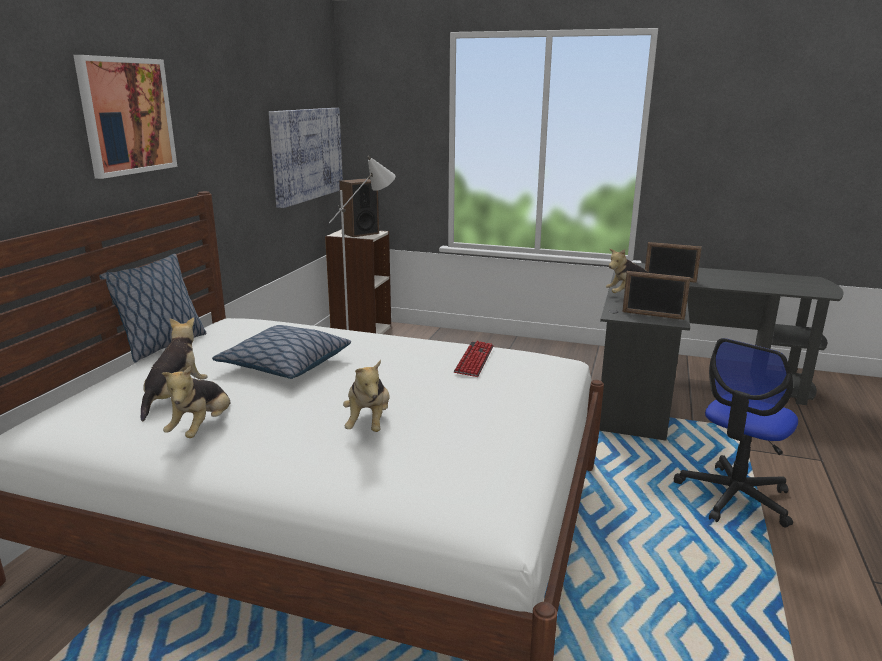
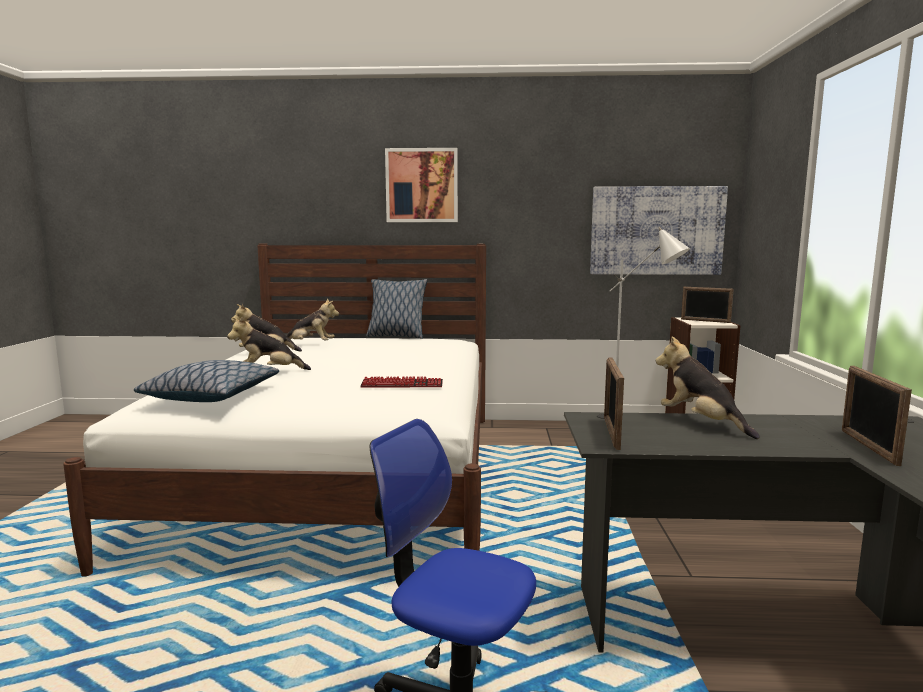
camera: 75 degrees right, 10 degrees down
pillow [212,325,351,379] -> pillow moved to [134,360,279,402]
speaker [339,178,379,237] -> picture frame [681,287,734,323]

